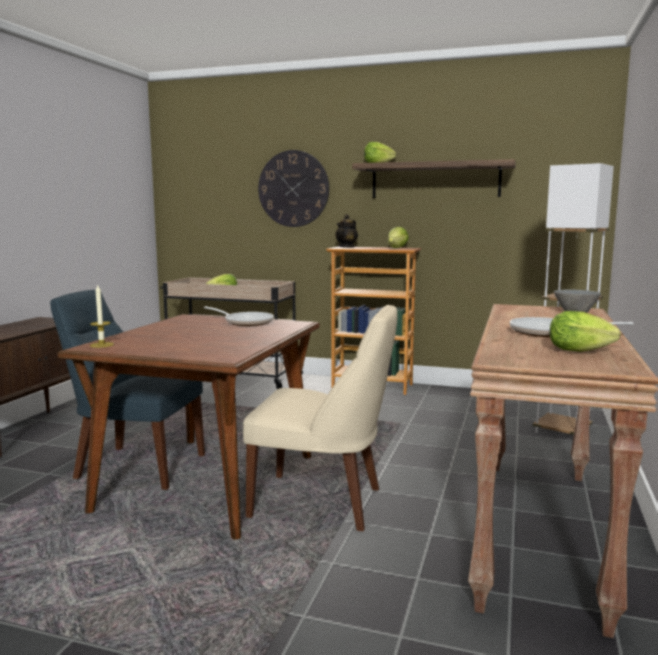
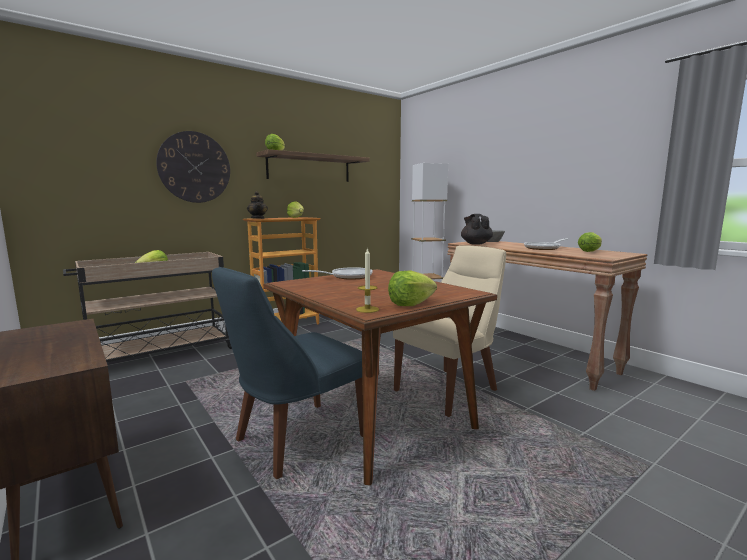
camera: 55 degrees left, 0 degrees up
none -> lettuce [388,270,437,306]
none -> black teapot [461,214,493,245]

